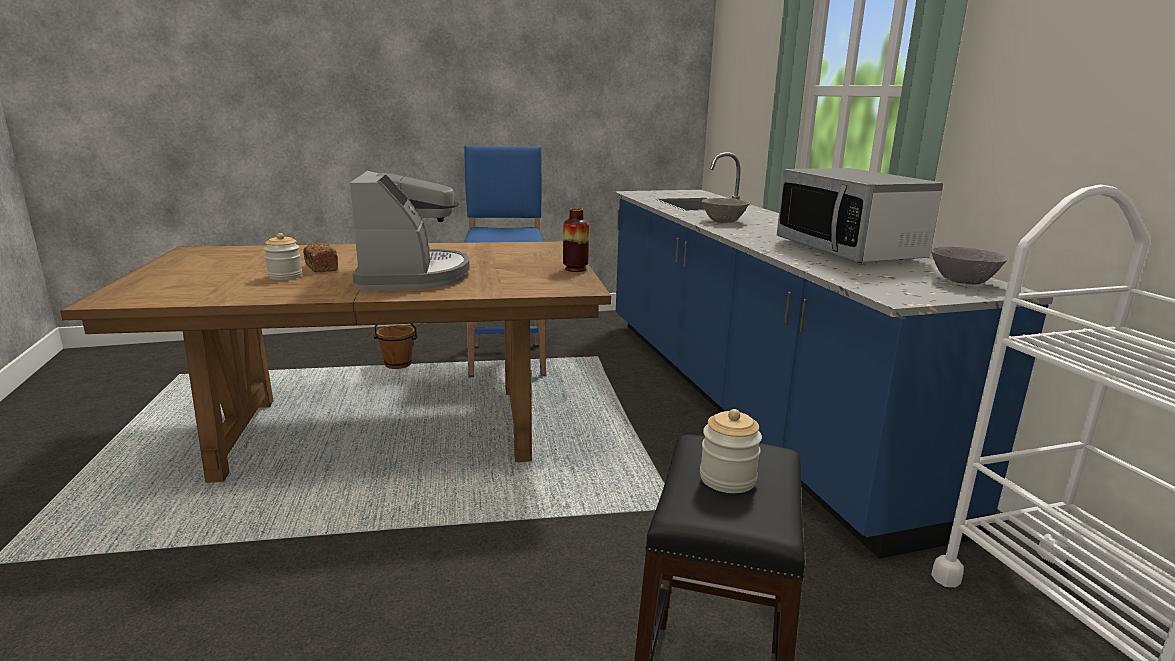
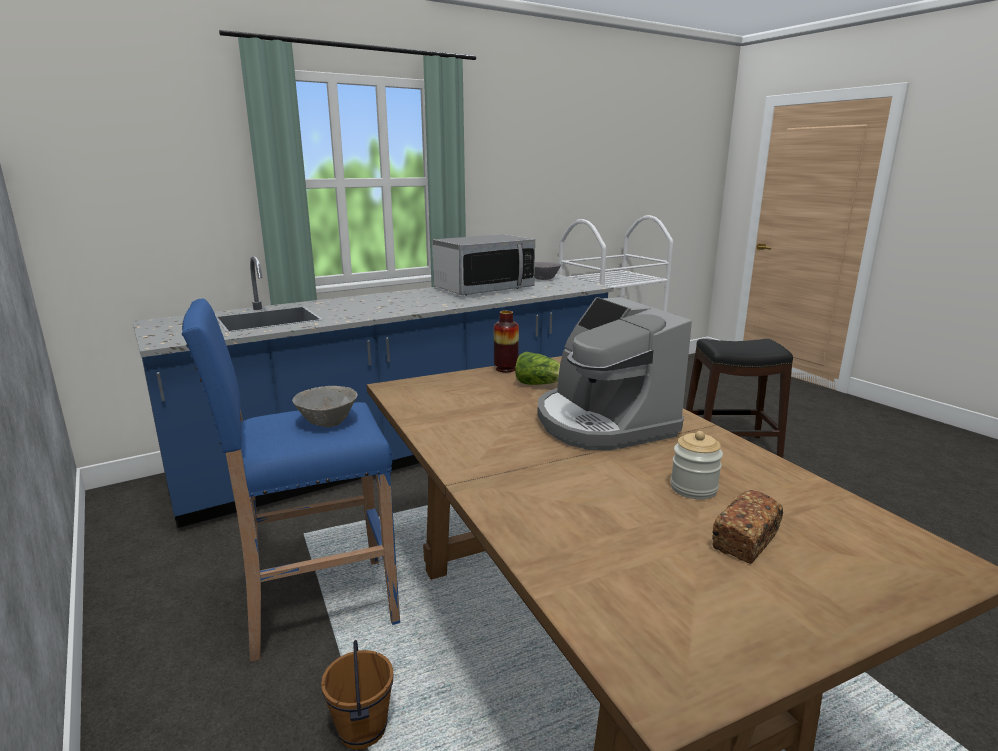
camera: 105 degrees left, 0 degrees up
bread [303,243,338,272] -> bread moved to [712,490,783,564]
coffee machine [350,171,470,290] -> coffee machine turned 90 degrees counterclockwise [537,297,692,450]
jar [700,409,762,493] -> none
grey bowl [701,198,750,223] -> grey bowl moved to [292,386,357,427]
none -> lettuce [515,352,560,385]

